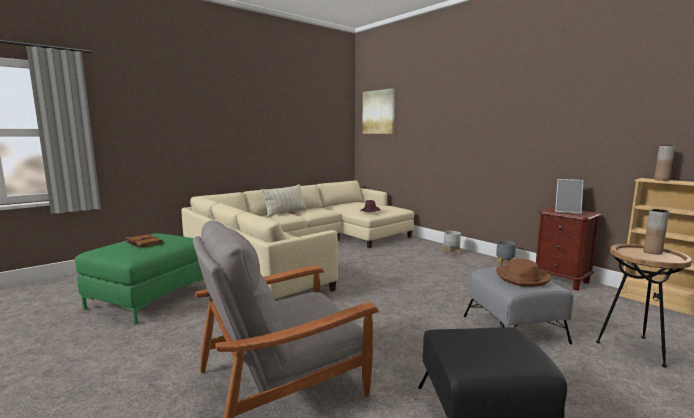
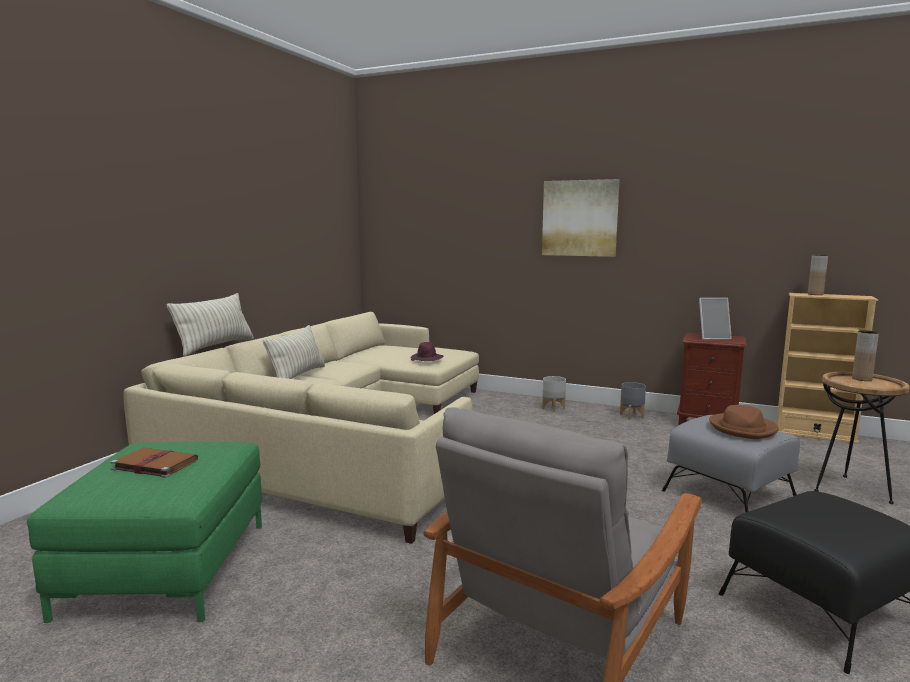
camera: 25 degrees left, 0 degrees up
picture [362,88,395,134] -> picture moved to [542,179,620,257]
none -> pillow [167,293,254,356]

